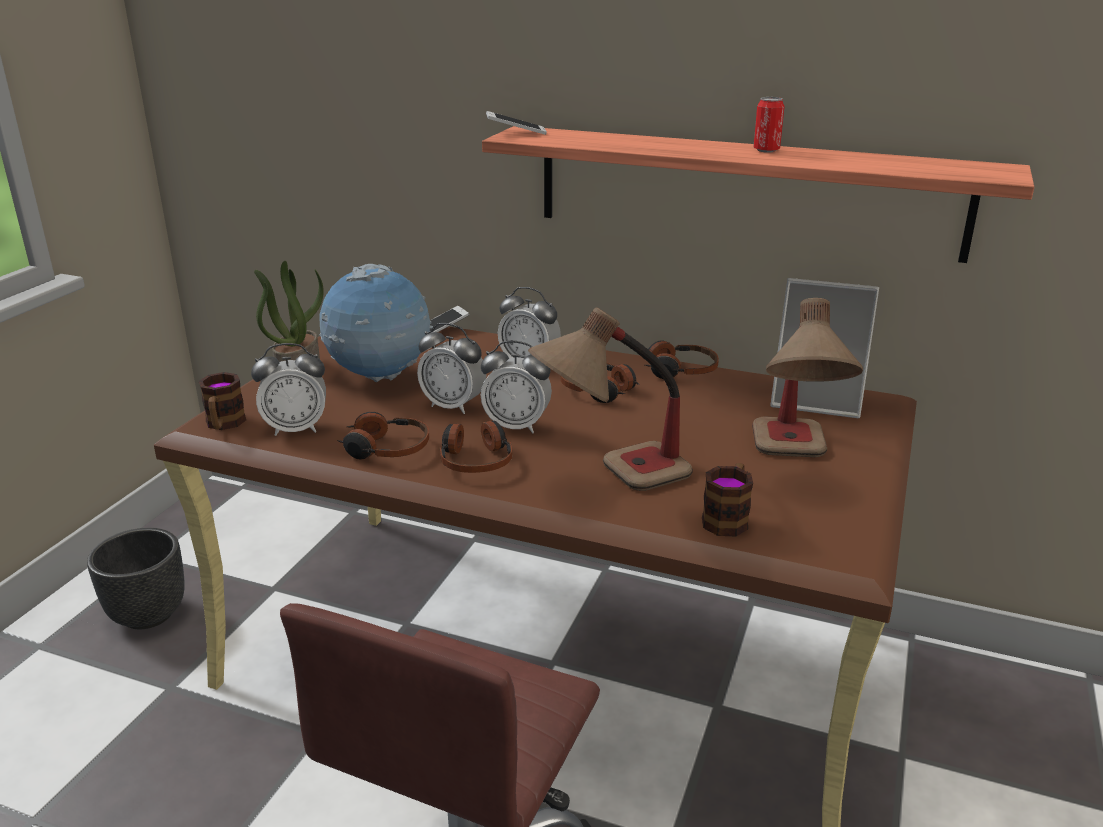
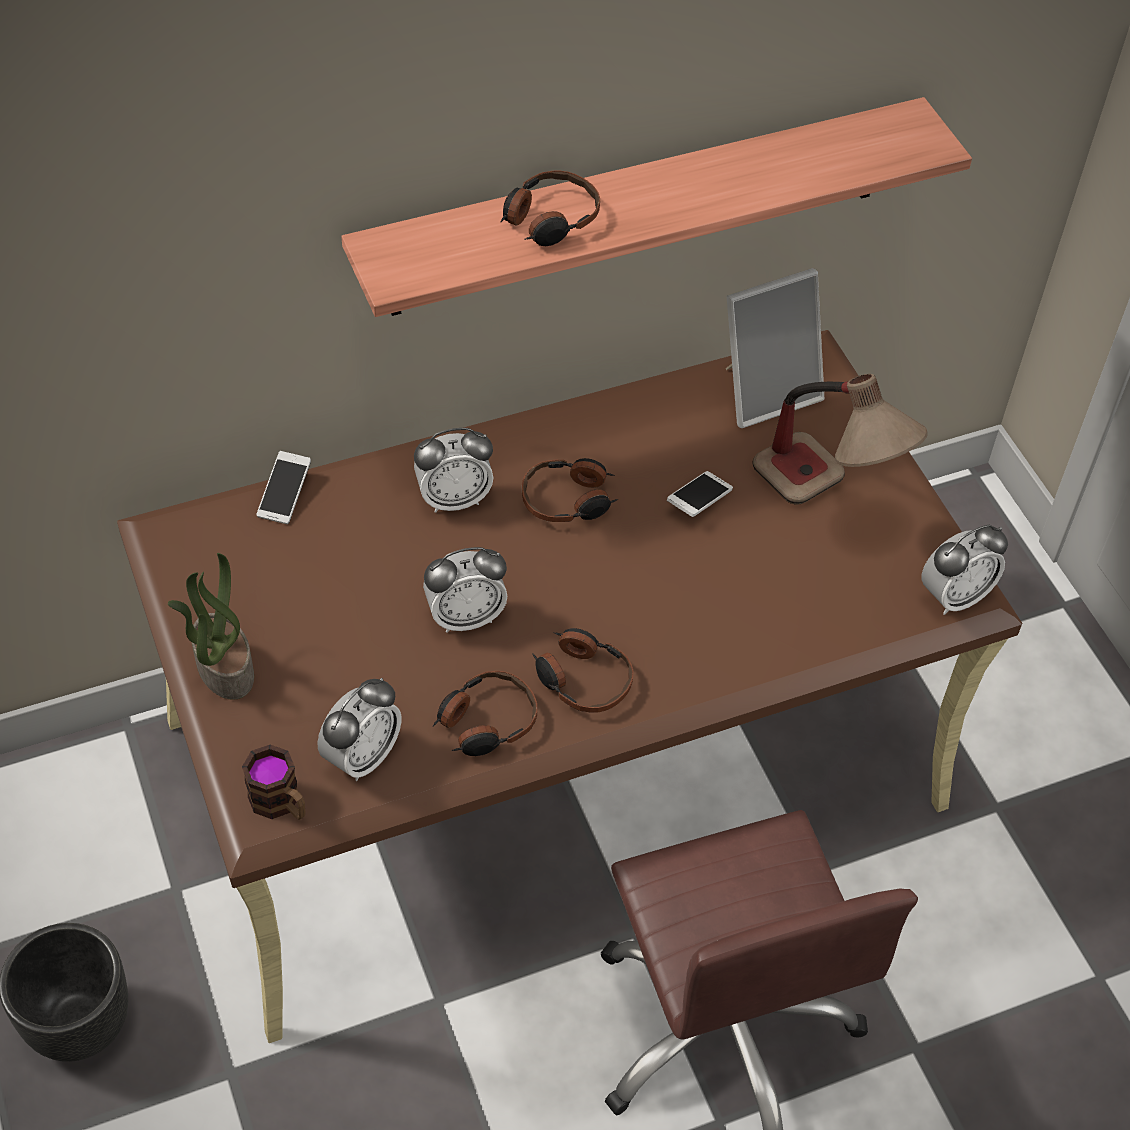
camera: 45 degrees left, 25 degrees up
globe [319,264,433,383] -> none
alarm clock [481,341,552,434] -> alarm clock moved to [921,525,1008,615]
phone [486,111,547,135] -> phone moved to [667,471,733,517]
table lamp [528,307,693,491] -> none
headphones [645,341,719,379] -> headphones moved to [501,170,600,246]
mug [702,463,753,537] -> none
can [753,97,785,153] -> none

